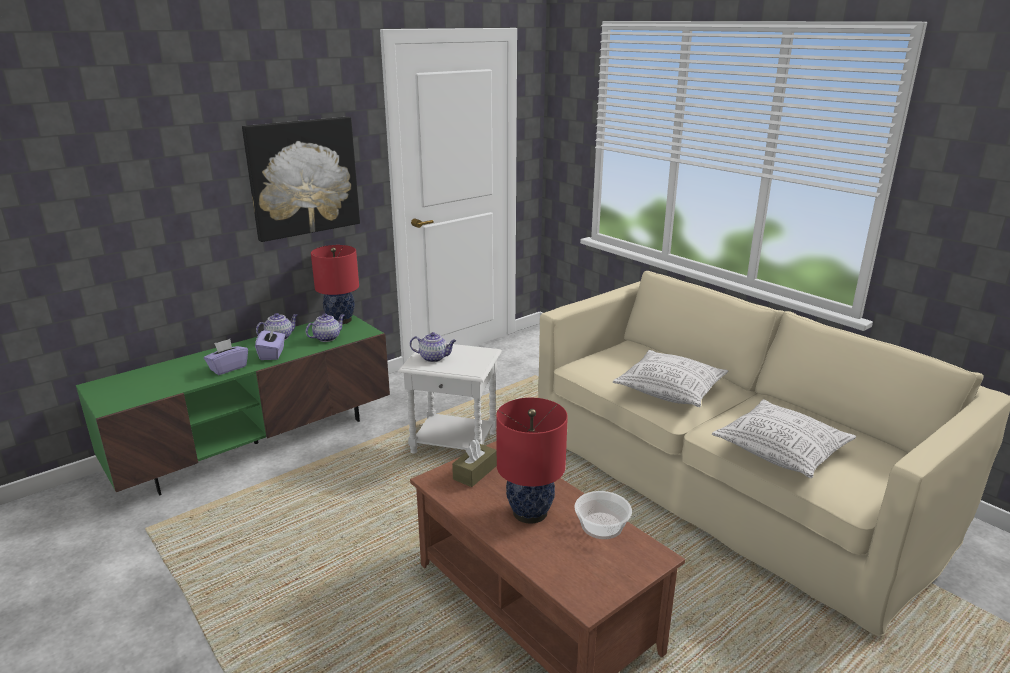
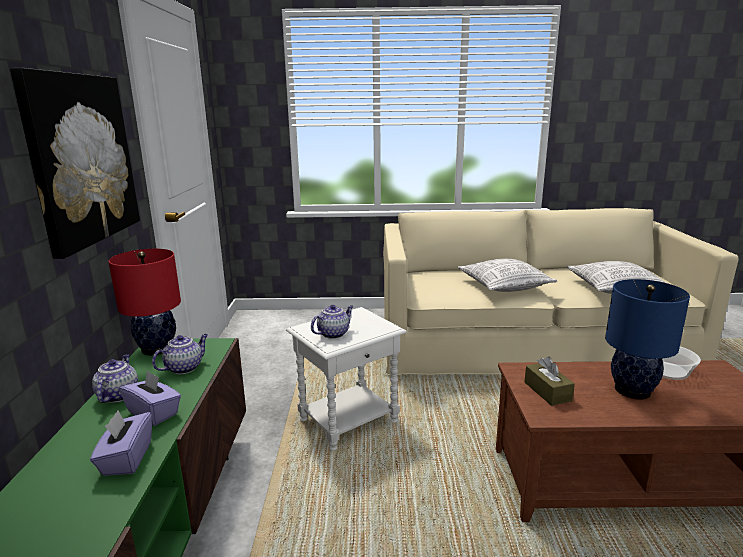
camera: 50 degrees left, 5 degrees down
teapot [306,314,344,342] -> teapot turned 45 degrees clockwise [152,334,208,374]
red table lamp [496,398,568,524] -> blue table lamp [605,279,690,400]

